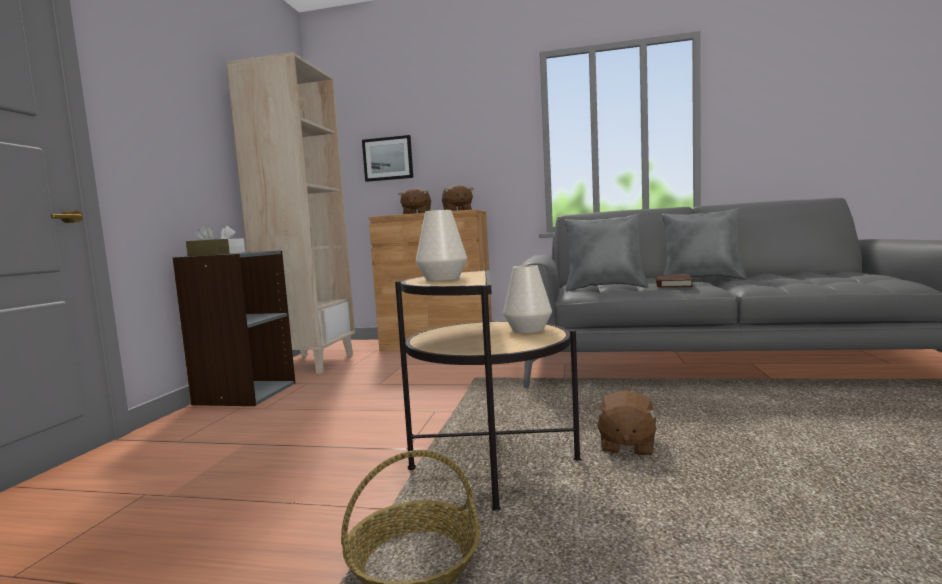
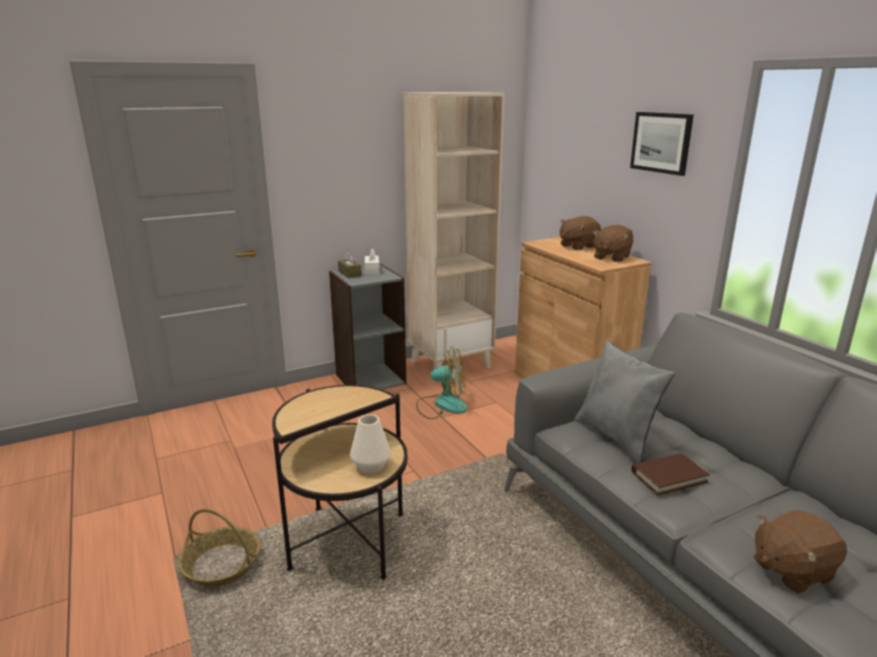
camera: 50 degrees right, 15 degrees up
picture [362,135,413,182] -> picture moved to [630,112,694,176]
white vase [416,210,467,281] -> none
brown plush toy [594,391,660,456] -> brown plush toy moved to [754,510,847,594]
grey pillow [662,208,747,279] -> none
none -> fan [416,347,467,419]

